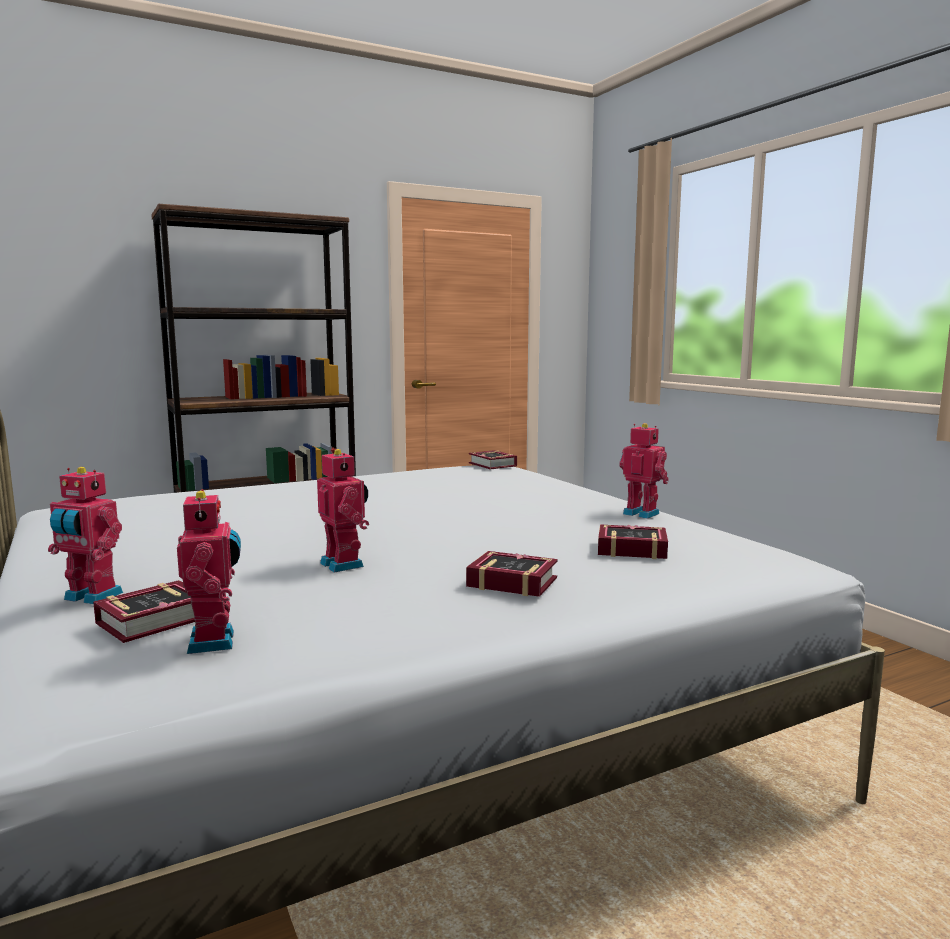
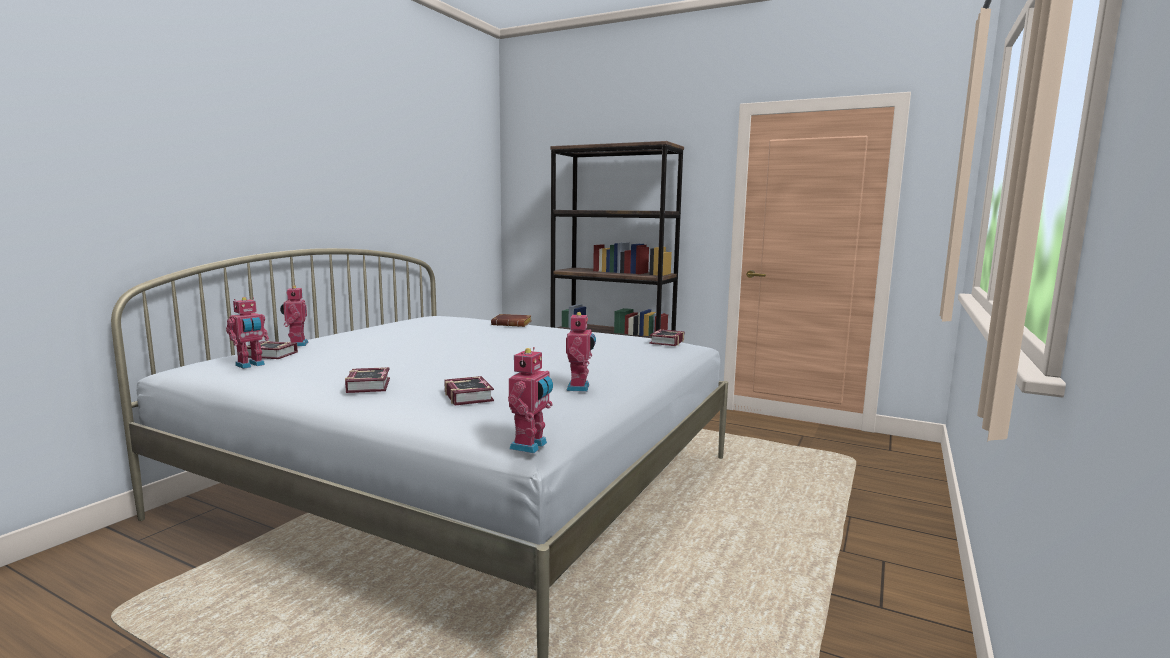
camera: 55 degrees right, 0 degrees up
toy robot [317,449,369,573] -> toy robot moved to [508,347,553,453]
none -> brown book [491,314,532,327]

